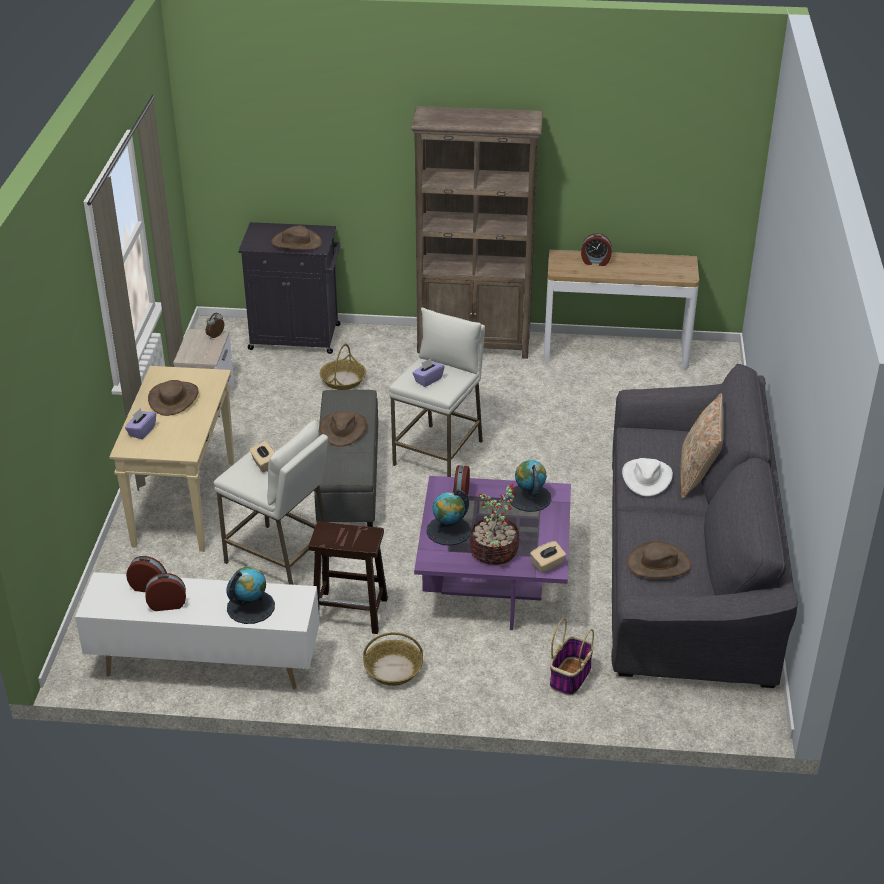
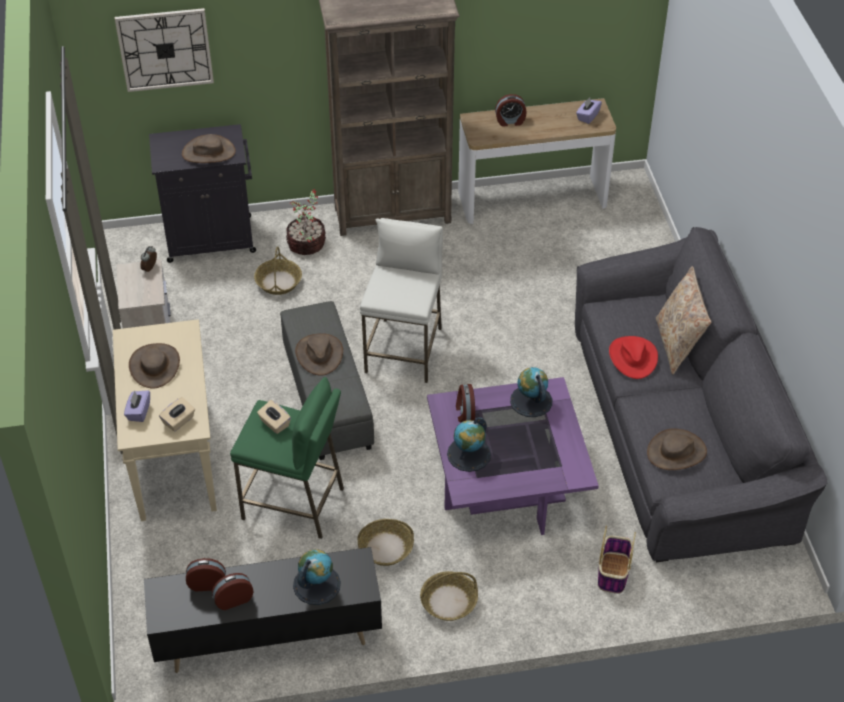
camera: 15 degrees left, 10 degrees up
white tv stand [75,572,319,689] -> black tv stand [144,547,382,673]
white stool [214,421,331,585] -> green stool [230,377,344,539]
brown stool [308,521,388,634] -> basket [357,519,414,566]
purple tissue box [412,358,444,387] -> purple tissue box moved to [576,98,602,124]
potted plant [470,484,519,565] -> potted plant moved to [286,189,326,255]
beige tissue box [530,541,566,573] -> beige tissue box moved to [159,397,195,432]
white hat [622,458,673,496] -> red hat [609,336,658,379]
none -> wall clock [115,8,214,92]

